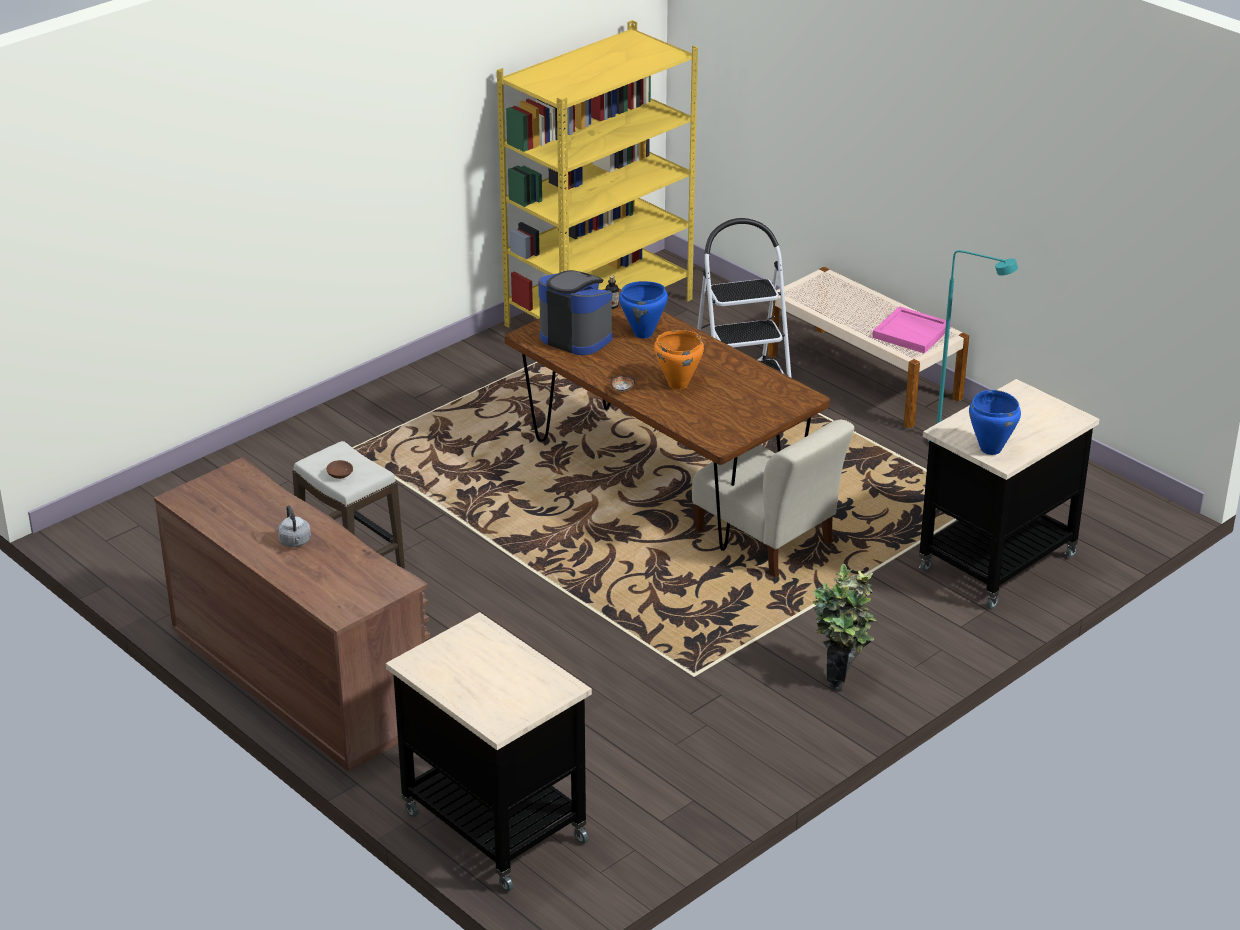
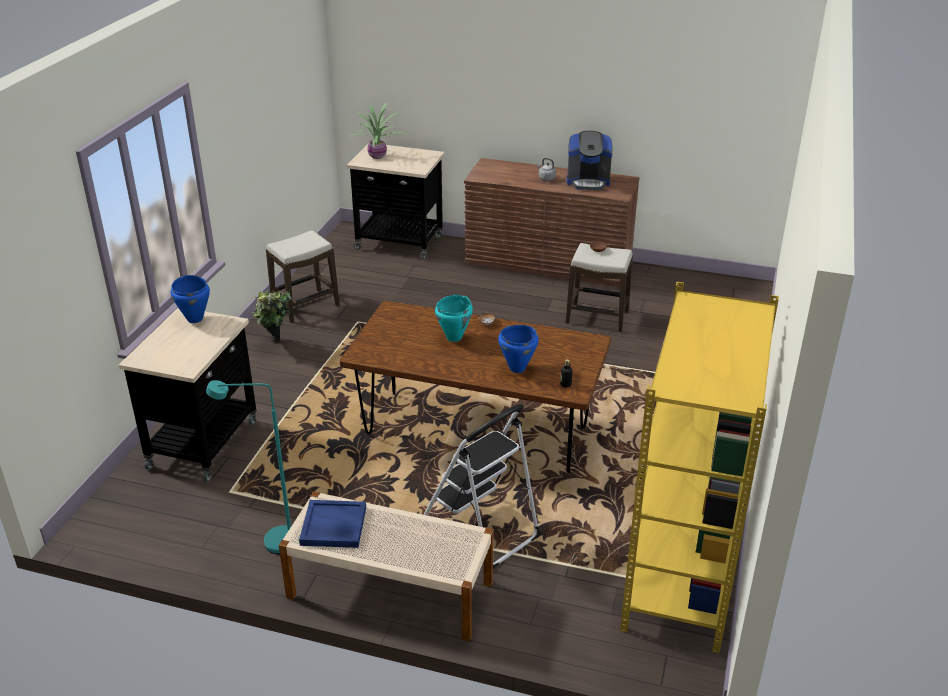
camera: 150 degrees right, 0 degrees up
coffee machine [538,270,612,355] -> coffee machine moved to [567,131,613,190]
orange cooking pot [654,330,704,390] -> turquoise cooking pot [435,295,473,342]
beige chair [692,420,854,577] -> none
pink tray [872,306,951,354] -> blue tray [299,500,366,548]
none -> stool [266,230,340,323]
none -> potted plant [351,102,409,159]

